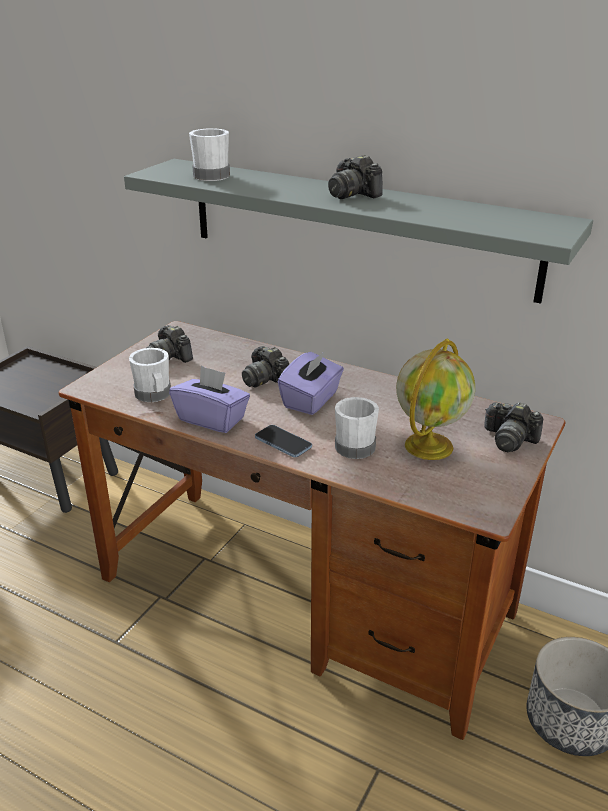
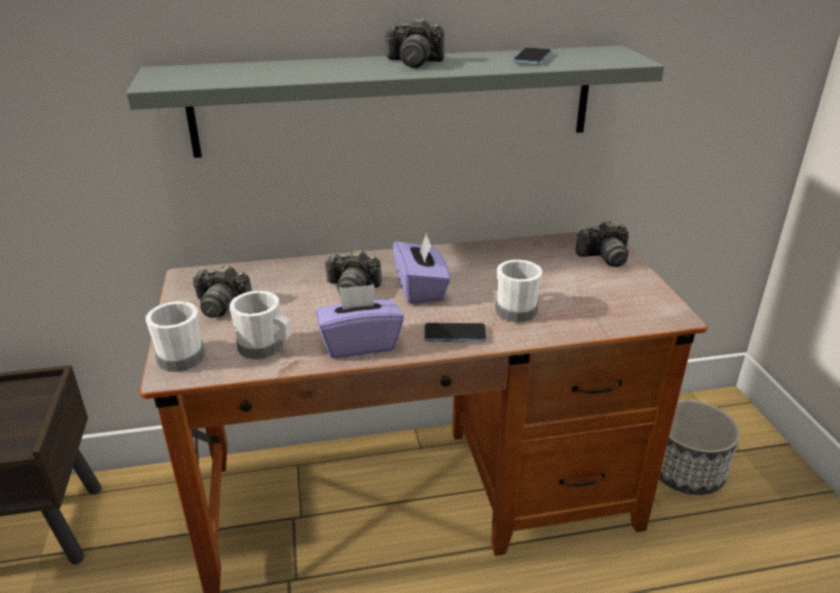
camera: 40 degrees left, 0 degrees up
white mug [189,128,230,181] -> white mug moved to [146,301,205,372]
globe [396,339,475,460] -> none
none -> phone [513,48,552,65]

